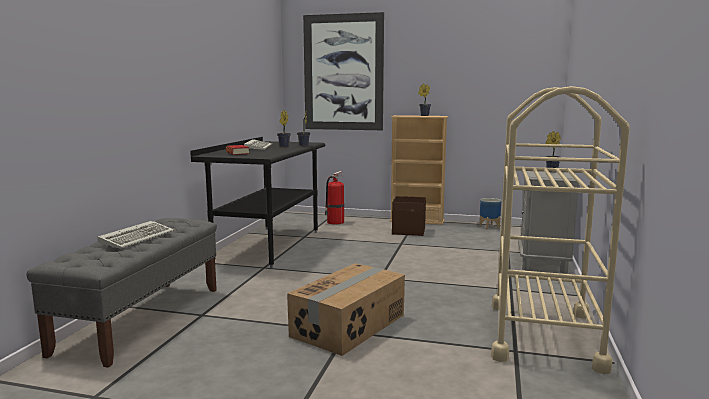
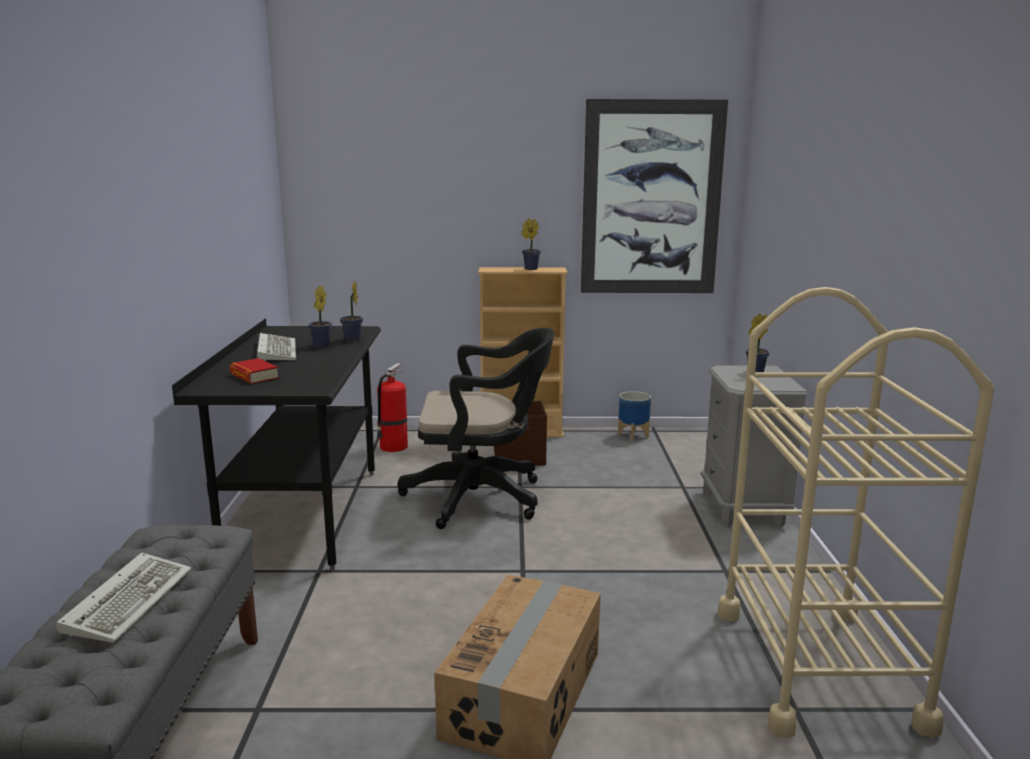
camera: 15 degrees left, 5 degrees up
picture [303,12,384,130] -> picture moved to [581,99,728,293]
none -> black office chair [397,328,554,529]

